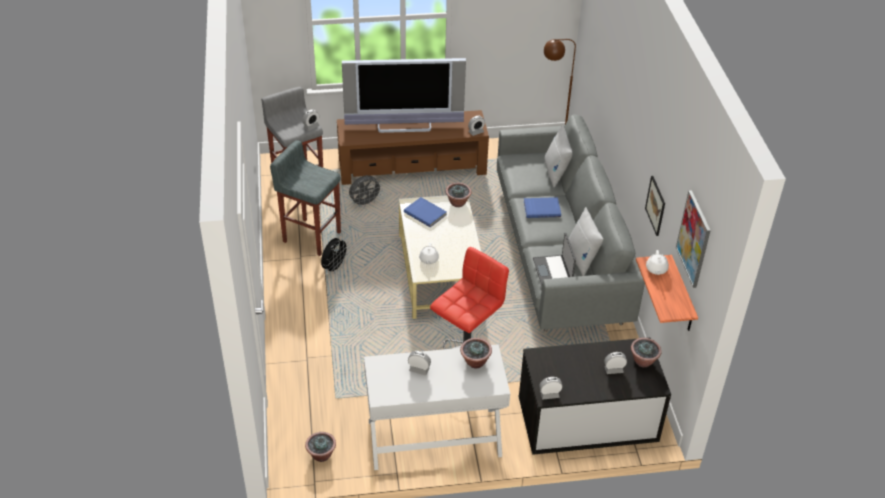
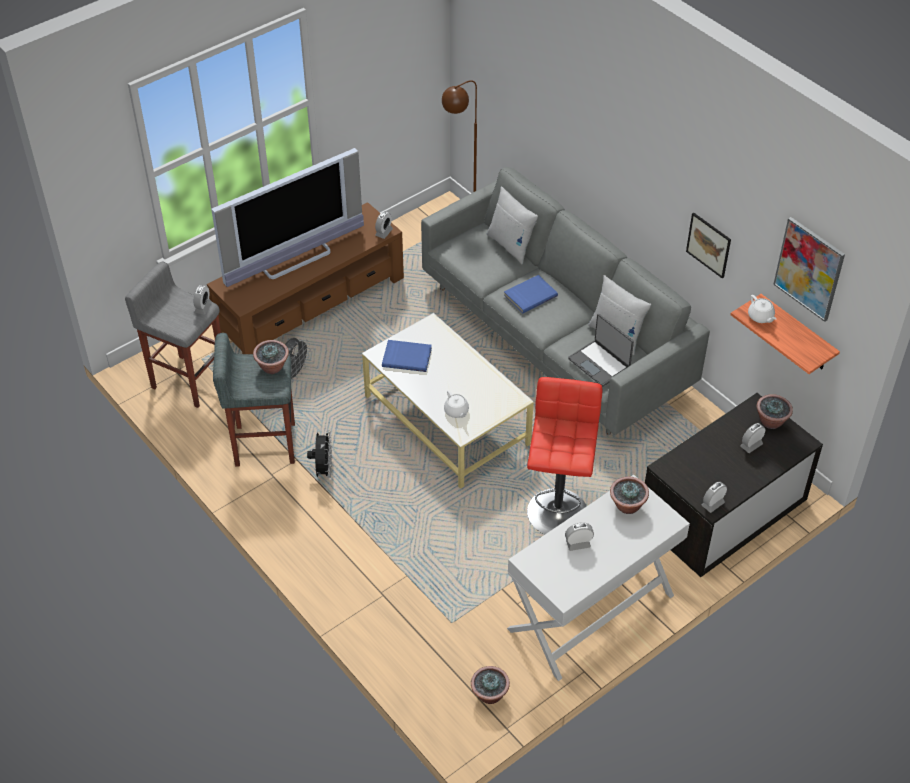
camera: 30 degrees left, 5 degrees up
potted plant [446,183,472,207] -> potted plant moved to [253,340,289,374]

